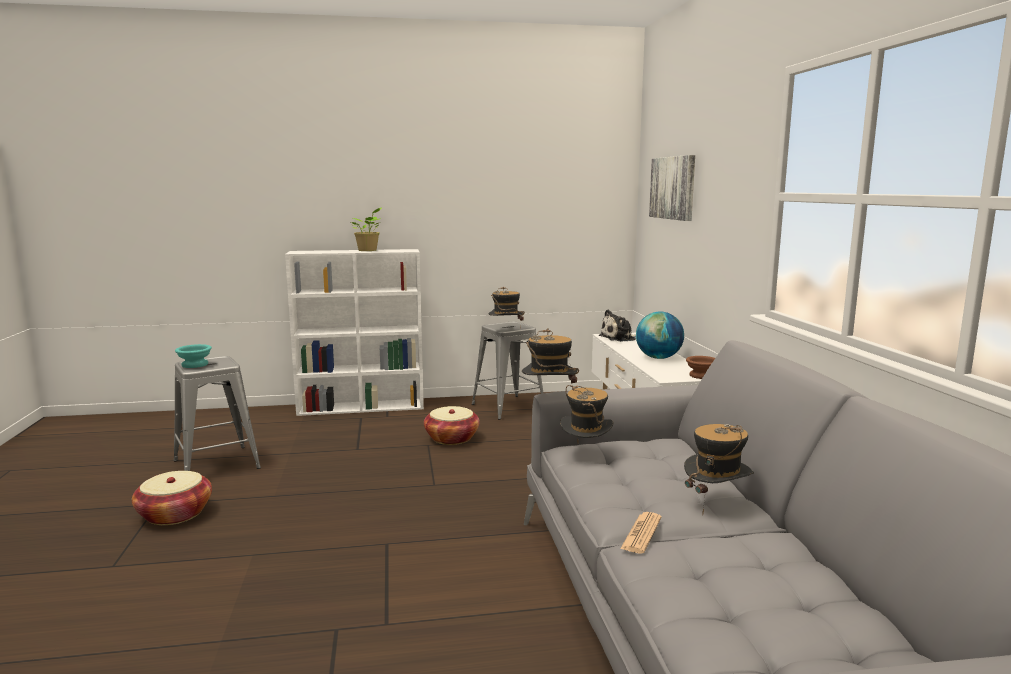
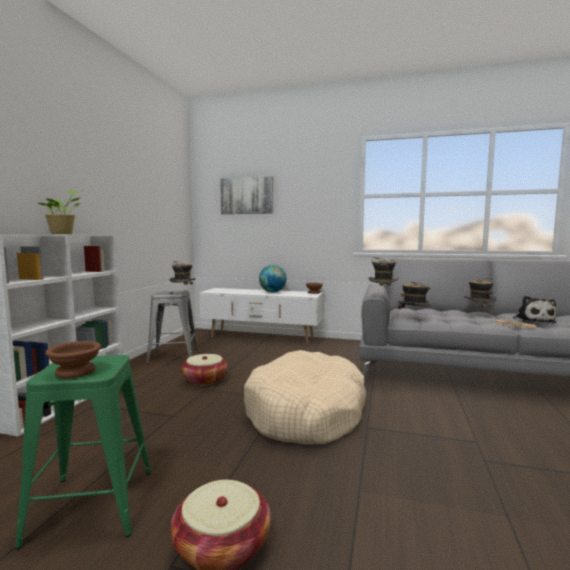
camera: 65 degrees left, 5 degrees down
grey stool [173,356,261,471] -> green stool [15,355,151,549]
turquoise bowl [175,344,212,368] -> brown bowl [45,341,101,378]
plush toy [599,309,636,342] -> plush toy moved to [513,296,556,323]
none -> beige dog bed [244,350,366,444]

